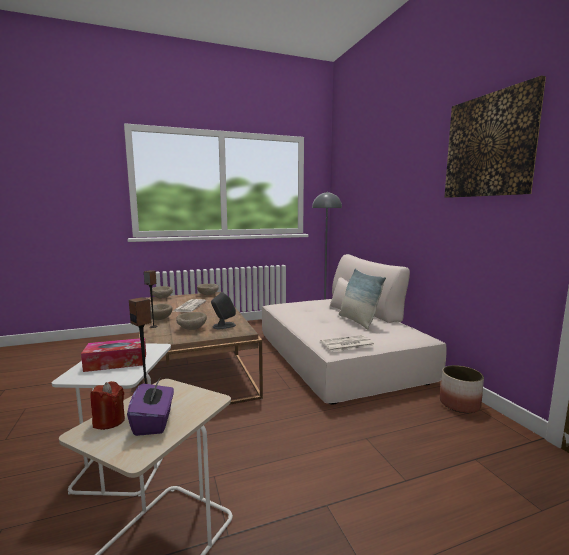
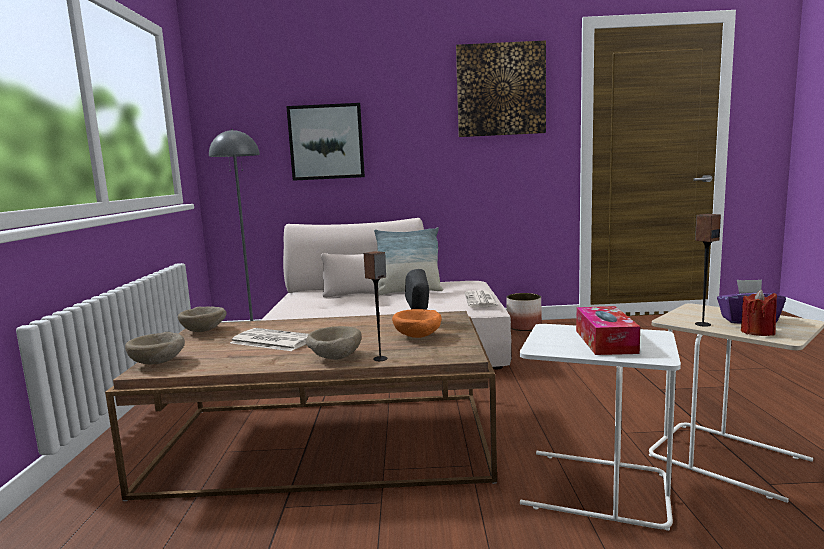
camera: 70 degrees left, 0 degrees up
beige bowl [176,312,207,330] -> orange bowl [392,309,442,338]
none -> picture [286,103,365,181]

